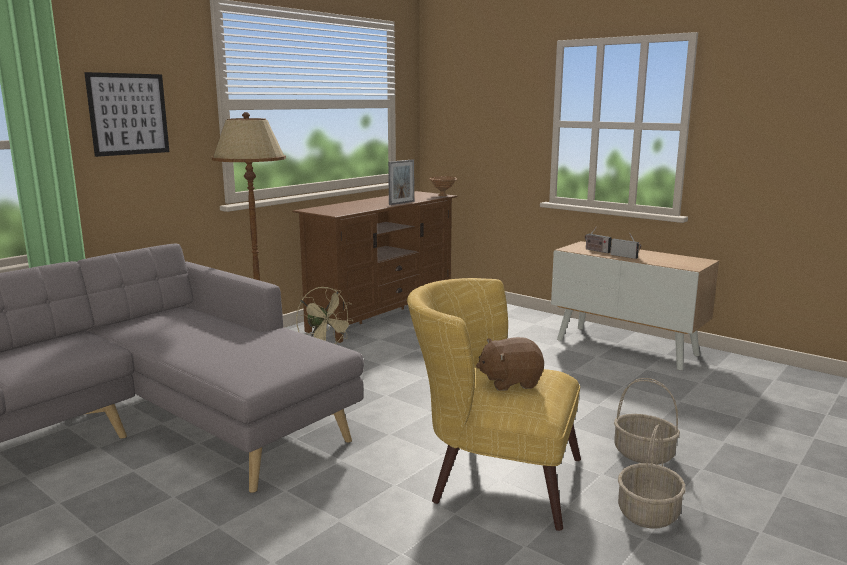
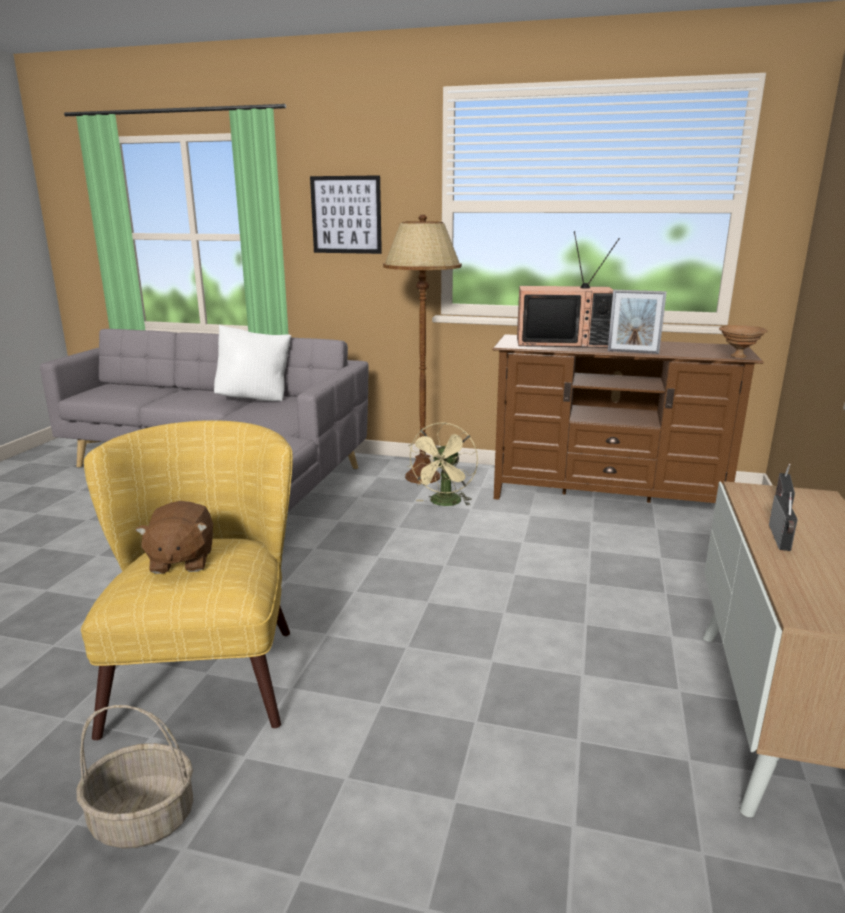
camera: 65 degrees right, 5 degrees up
brown plush toy [476,337,544,391] -> brown plush toy turned 150 degrees counterclockwise [135,501,213,574]
basket [614,378,680,465] -> none
none -> white pillow [214,324,291,401]
none -> television [517,231,620,348]

